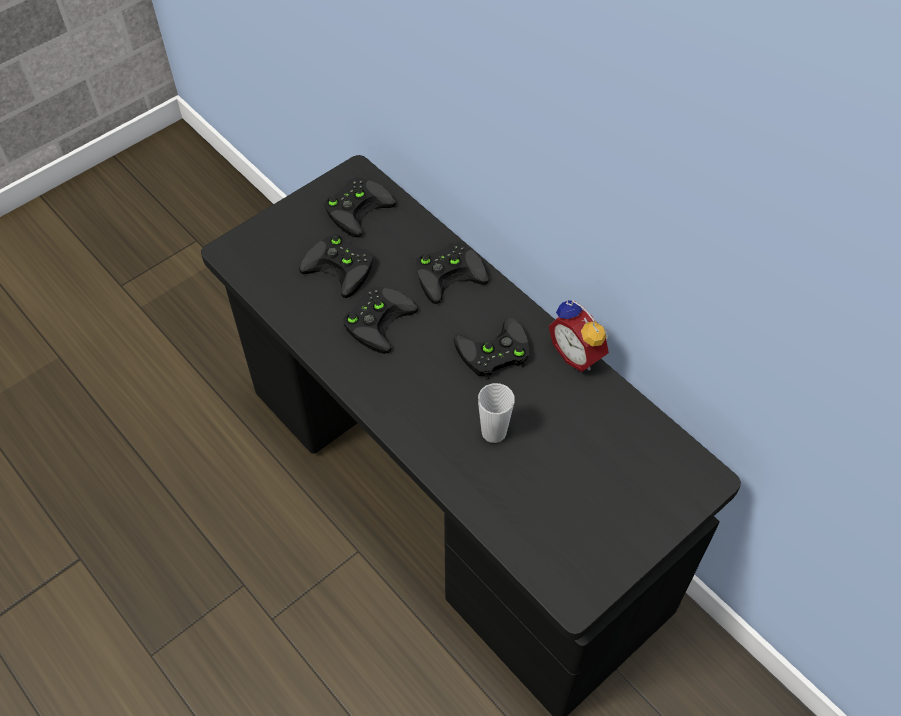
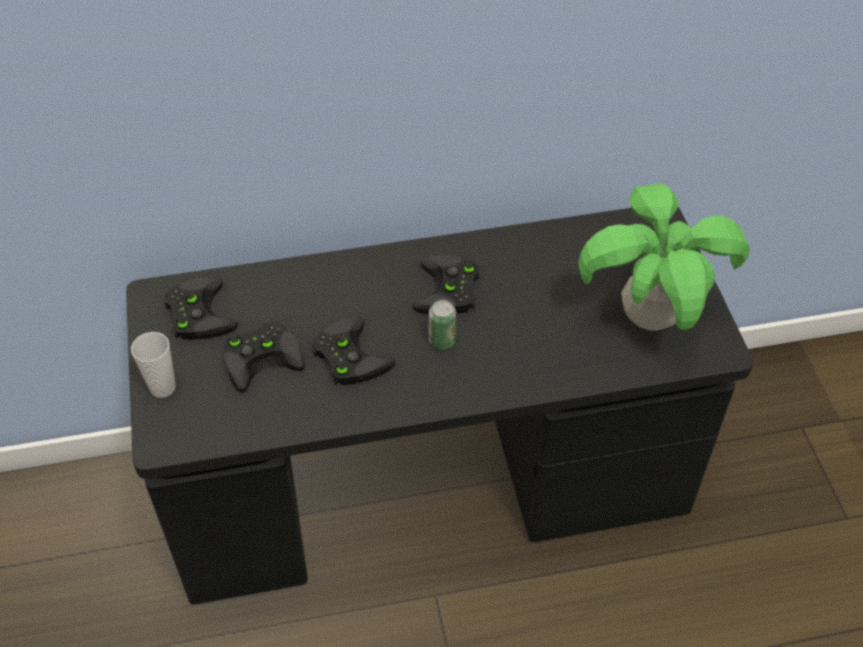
camera: 60 degrees left, 5 degrees down
black game controller [416,242,488,304] -> none
cup [478,383,515,443] -> cup moved to [131,332,176,398]
alarm clock [549,300,609,372] -> none
none -> can [429,300,456,349]
none -> potted plant [578,184,750,330]

